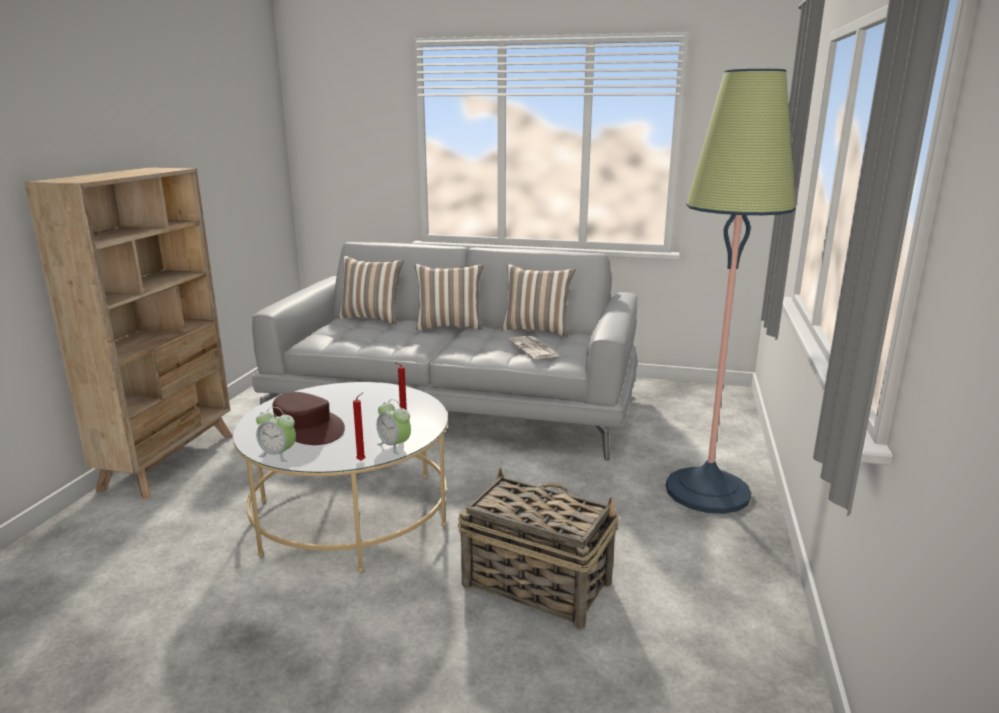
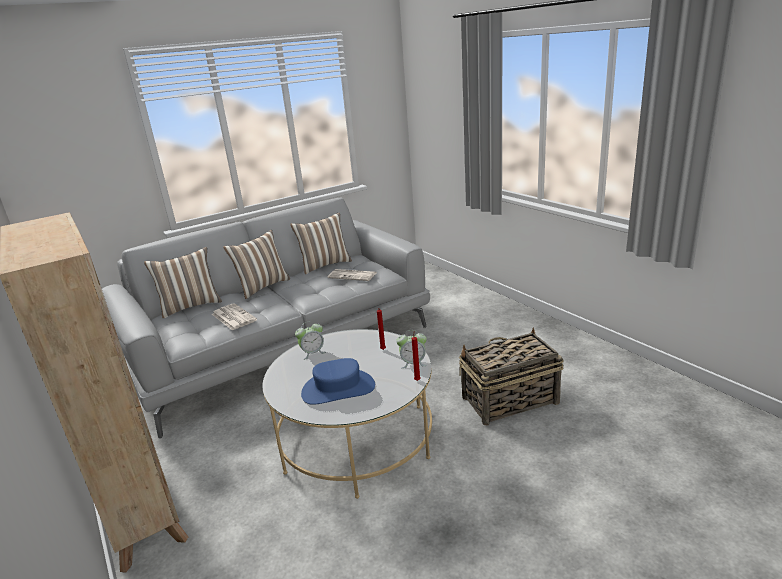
camera: 45 degrees left, 5 degrees up
alarm clock [256,407,296,462] -> alarm clock moved to [295,321,326,360]
brown hat [273,392,345,445] -> blue hat [301,358,375,405]
floor lamp [666,69,796,514] -> none
none -> newspaper [212,303,257,331]

